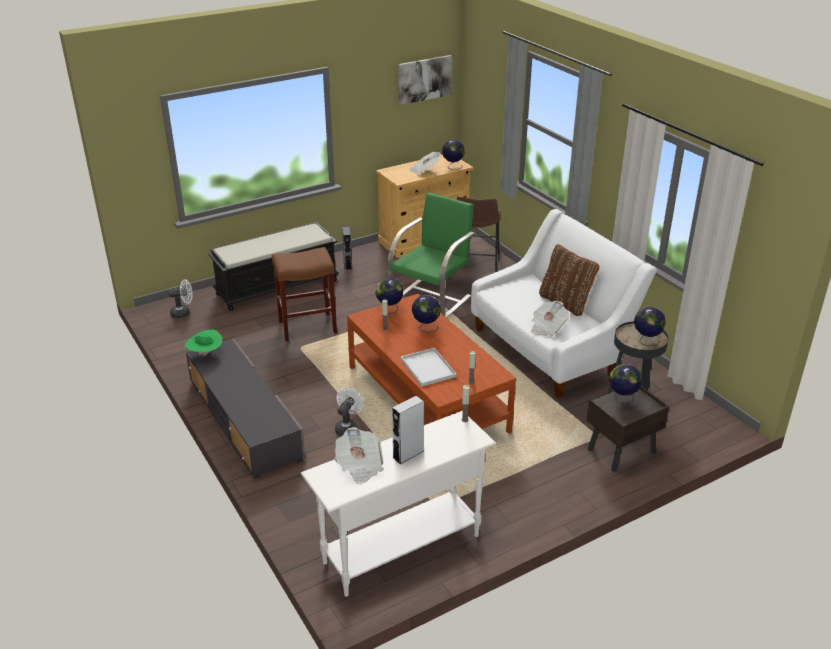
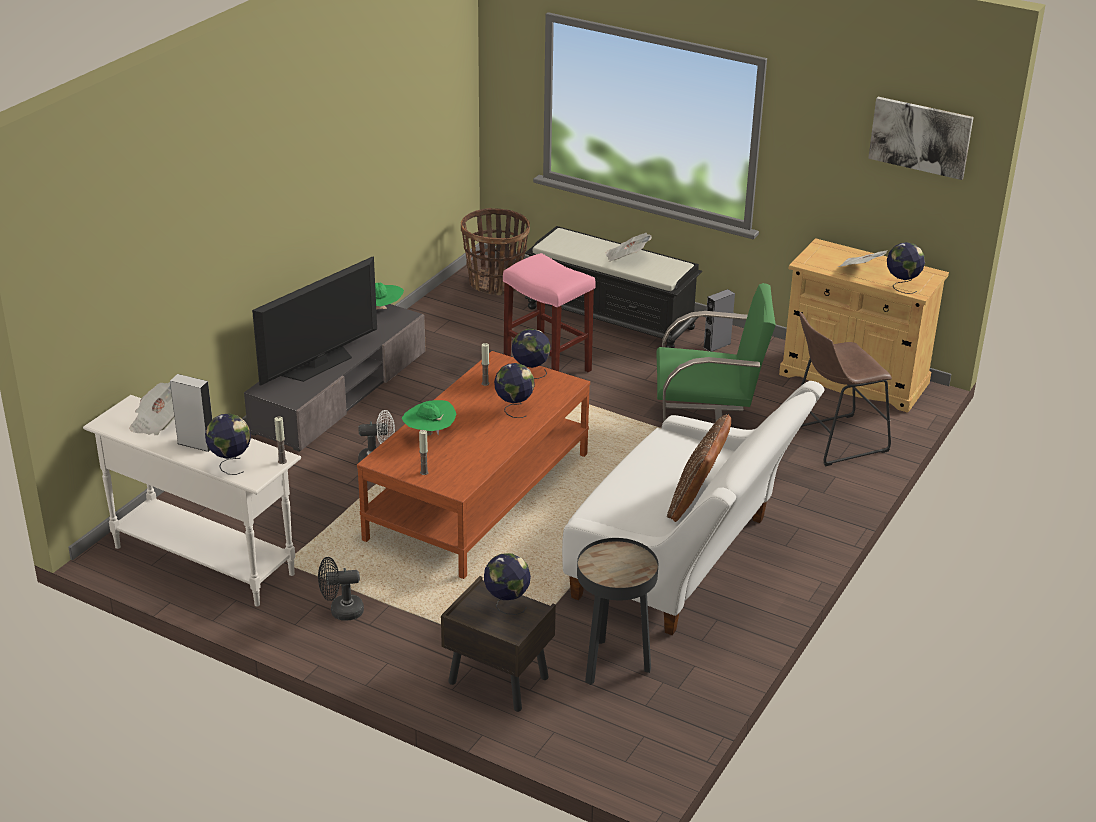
camera: 60 degrees right, 0 degrees up
white fan [168,279,193,318] -> basket [461,208,530,296]
brown stool [272,247,337,341] -> pink stool [503,253,596,372]
white tray [401,348,457,386] -> green hat [402,400,456,436]
newspaper [531,301,569,336] -> newspaper moved to [606,233,652,262]
globe [634,306,666,346] -> globe moved to [205,413,251,475]
none -> television [252,256,377,386]
none -> black fan [318,557,364,620]

